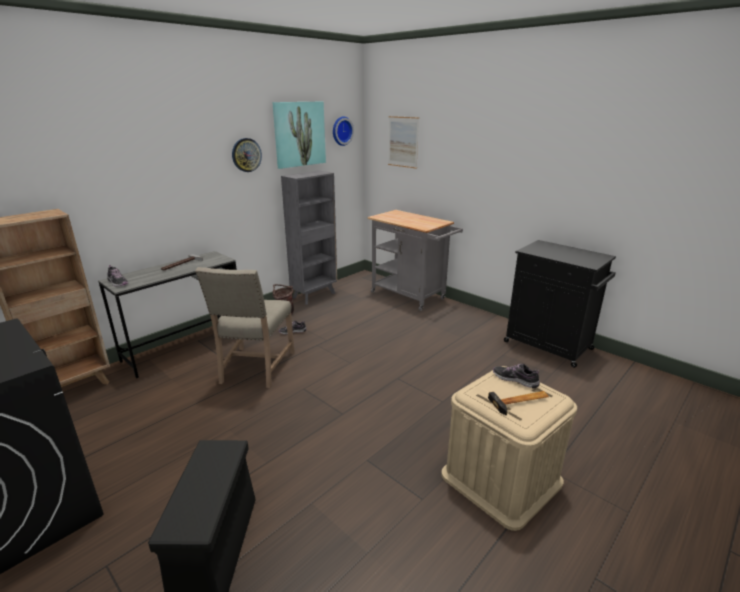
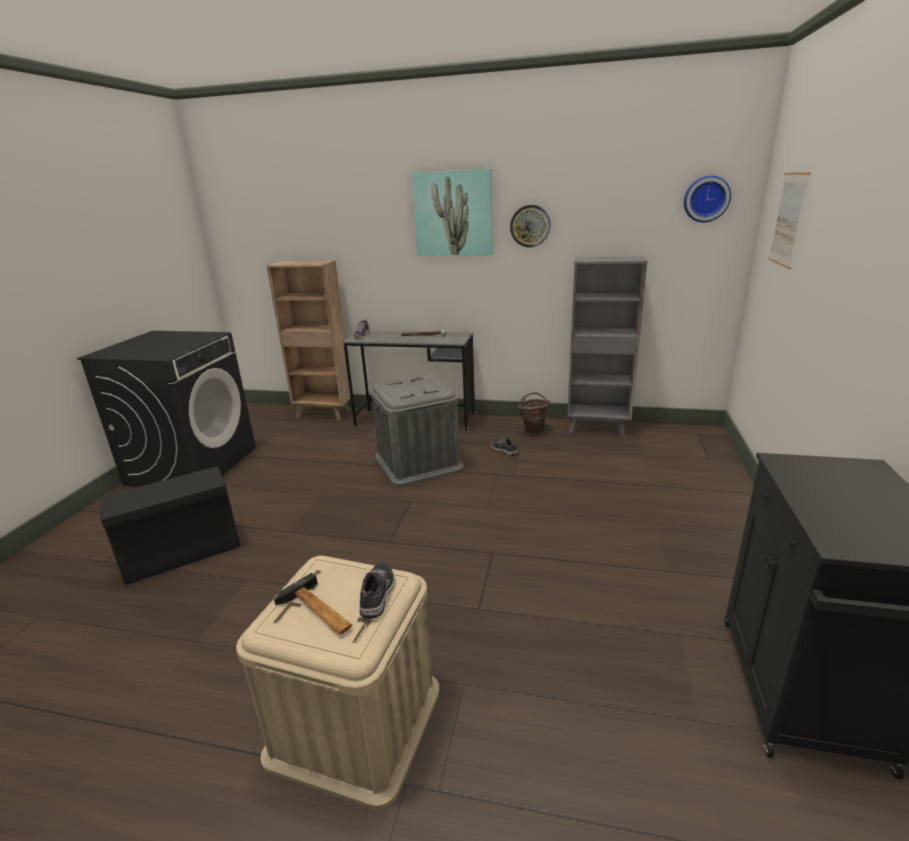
camera: 60 degrees right, 0 degrees up
beige chair [195,267,294,388] -> grey storage box [370,375,464,487]
picture [272,102,326,169] -> picture moved to [412,169,493,256]
grey cart [367,210,463,311] -> none

